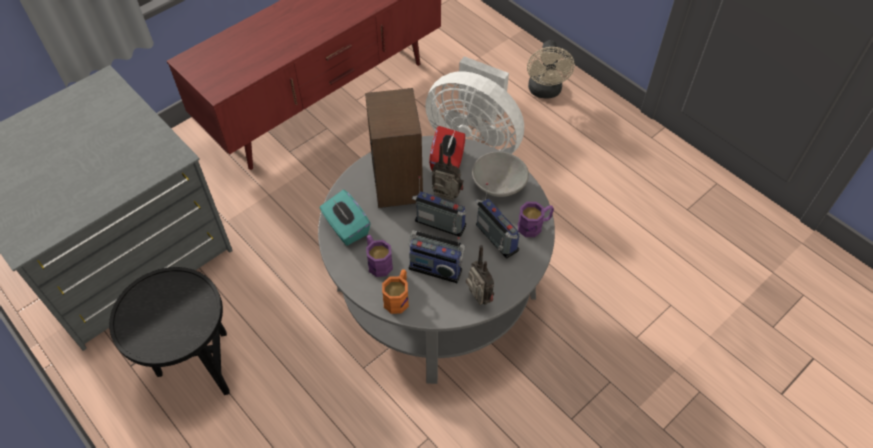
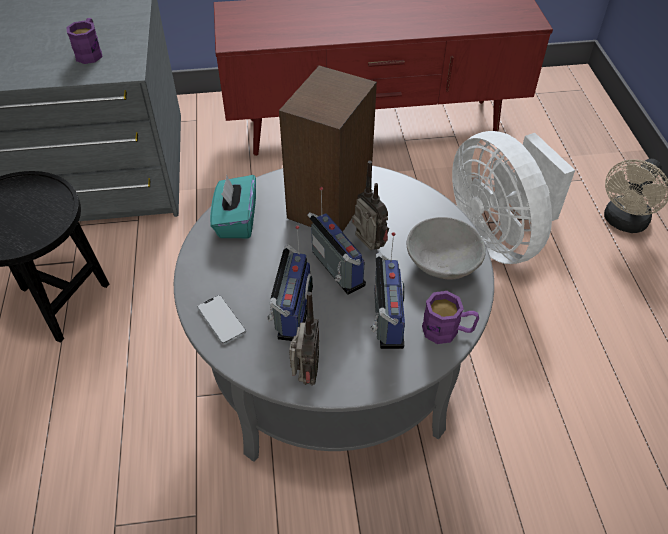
camera: 35 degrees right, 5 degrees down
purple mug [366,235,393,277] -> purple mug moved to [66,18,102,64]
orange mug [382,269,409,314] -> phone [197,295,246,344]
radio [408,230,465,283] -> radio turned 135 degrees counterclockwise [267,226,313,341]
red tissue box [429,126,465,170] -> none

